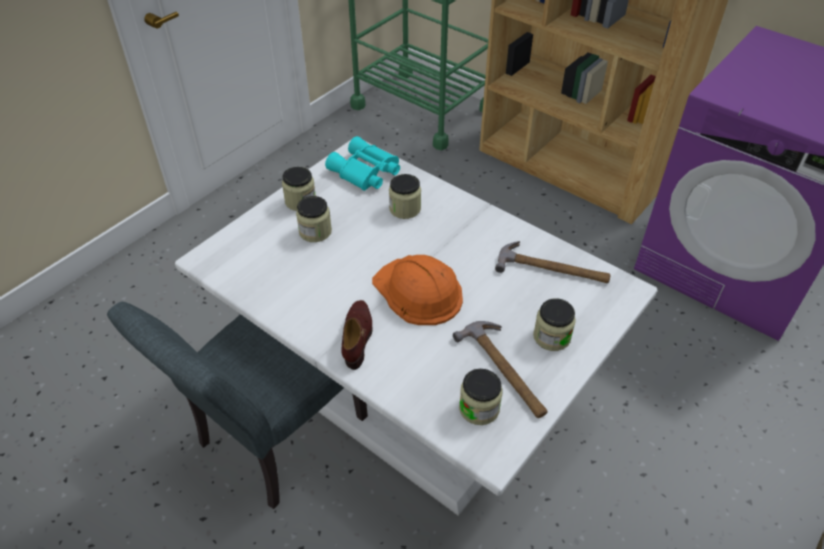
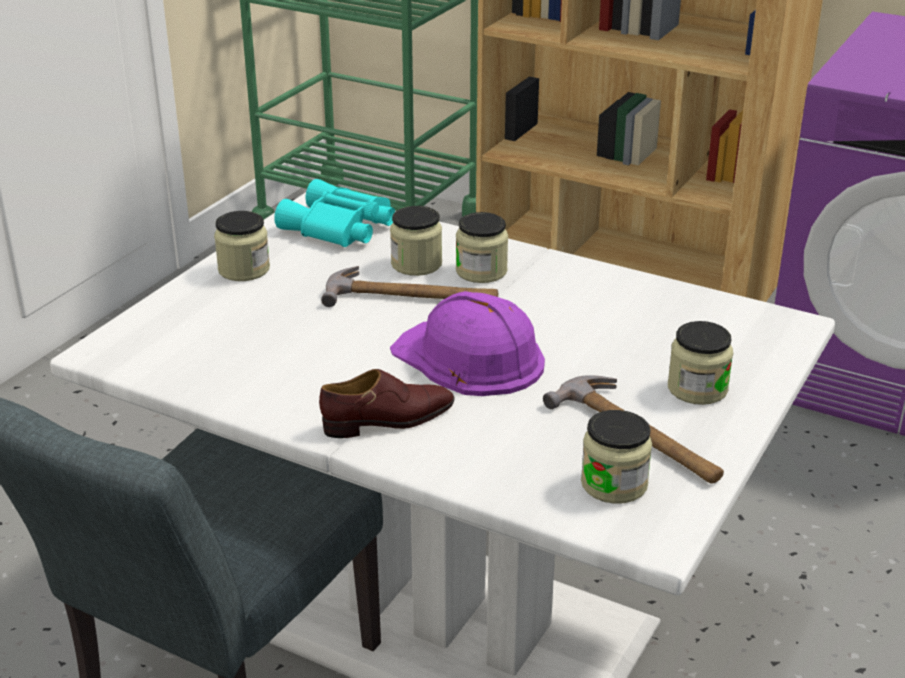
camera: 10 degrees left, 15 degrees down
jar [296,196,332,242] -> jar moved to [456,212,508,283]
brown shoe [341,300,373,370] -> brown shoe turned 75 degrees clockwise [319,369,455,438]
orange hard hat [372,255,463,325] -> purple hard hat [390,291,545,396]
hammer [495,241,611,283] -> hammer moved to [321,266,498,307]

